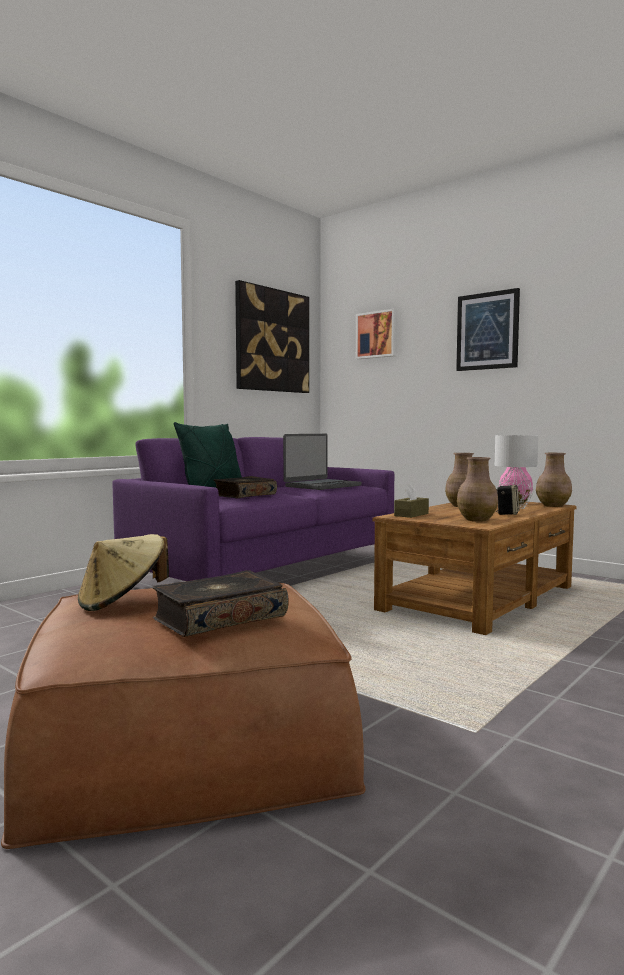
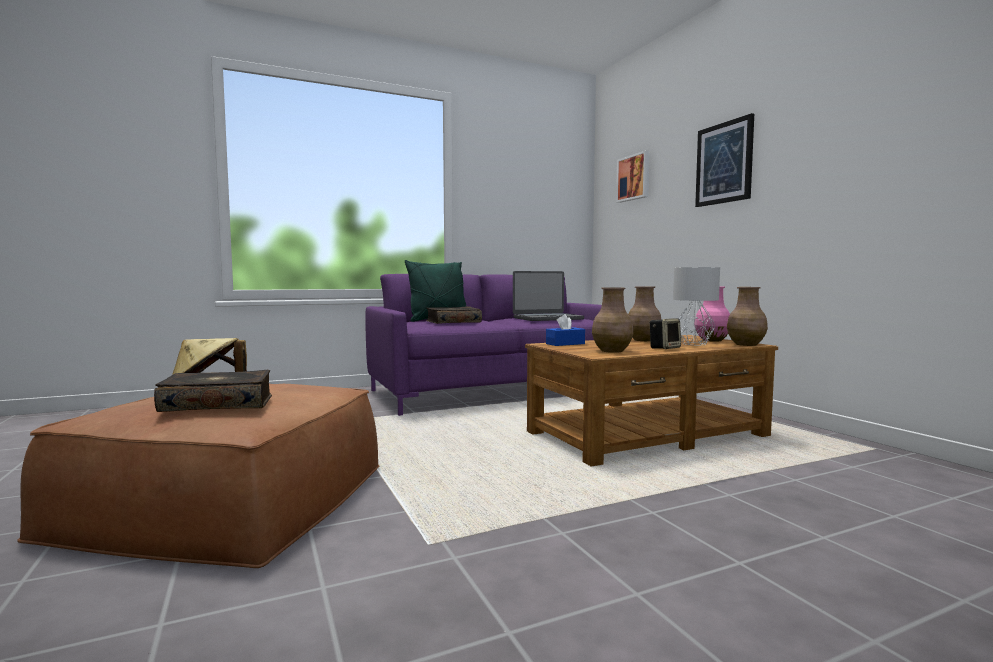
camera: 25 degrees right, 0 degrees up
picture [235,280,309,393] -> none
brown tissue box [394,484,429,518] -> blue tissue box [546,314,585,346]

